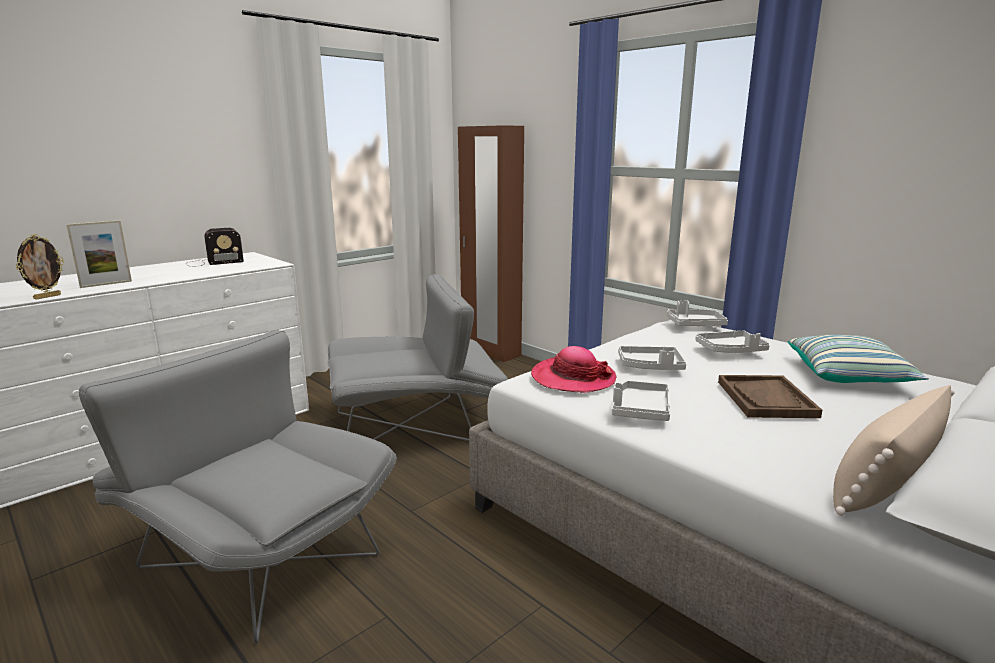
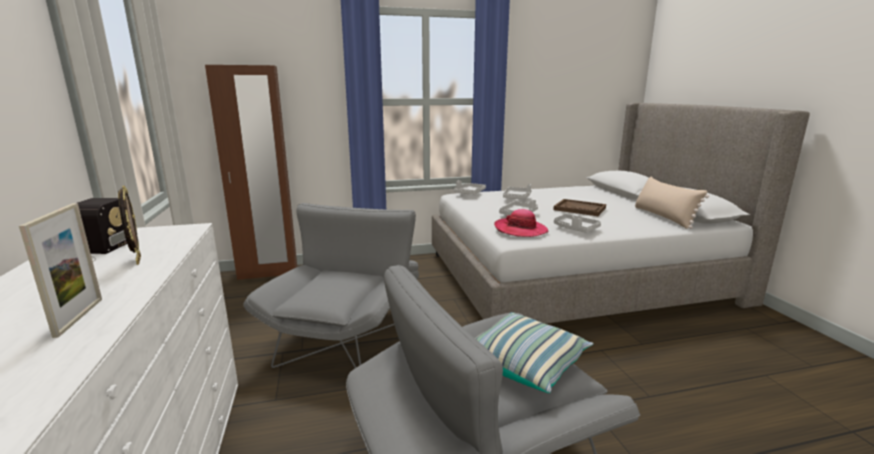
camera: 60 degrees left, 0 degrees up
picture frame [16,234,64,300] -> picture frame moved to [118,185,141,265]
pillow [788,335,929,383] -> pillow moved to [475,312,594,393]

